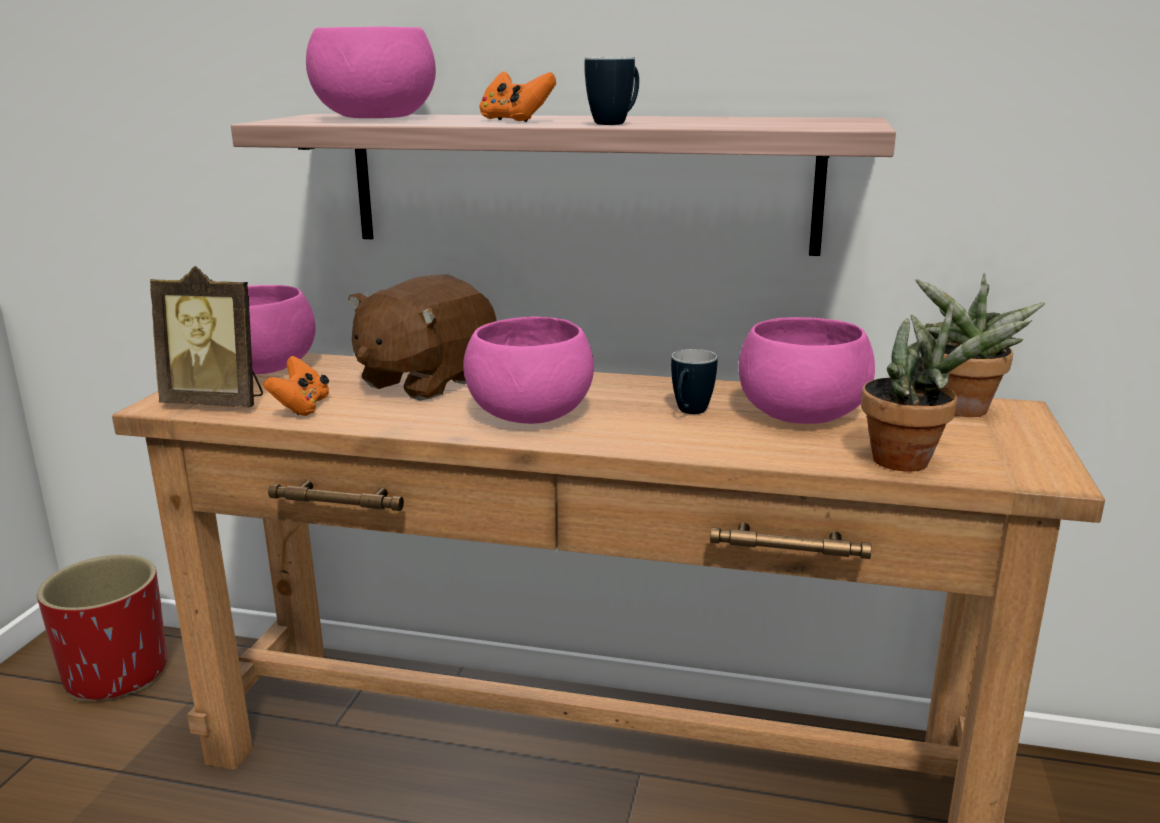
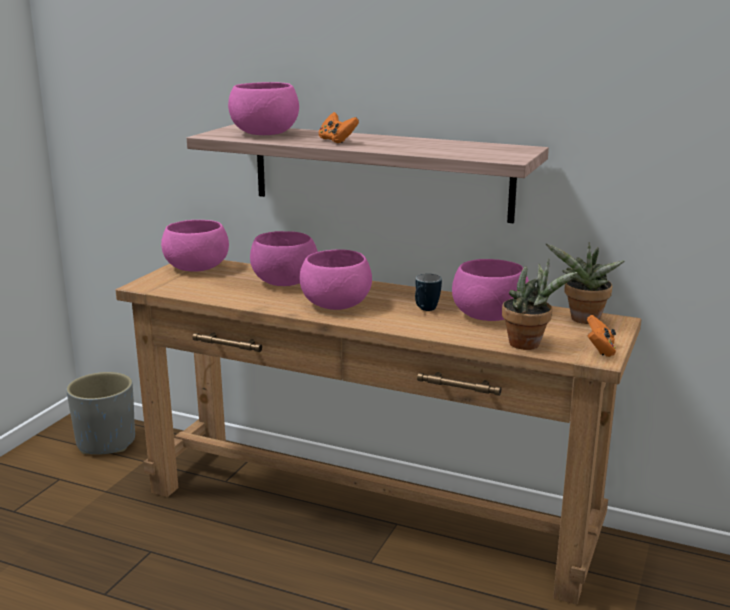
camera: 10 degrees right, 0 degrees up
red planter [37,555,167,701] -> grey planter [66,372,135,455]
picture frame [150,266,263,407] -> none
orange game controller [263,356,329,416] -> orange game controller moved to [587,315,616,357]
brown plush toy [348,274,497,401] -> pink bowl [250,231,318,286]
mug [585,57,639,125] -> none

